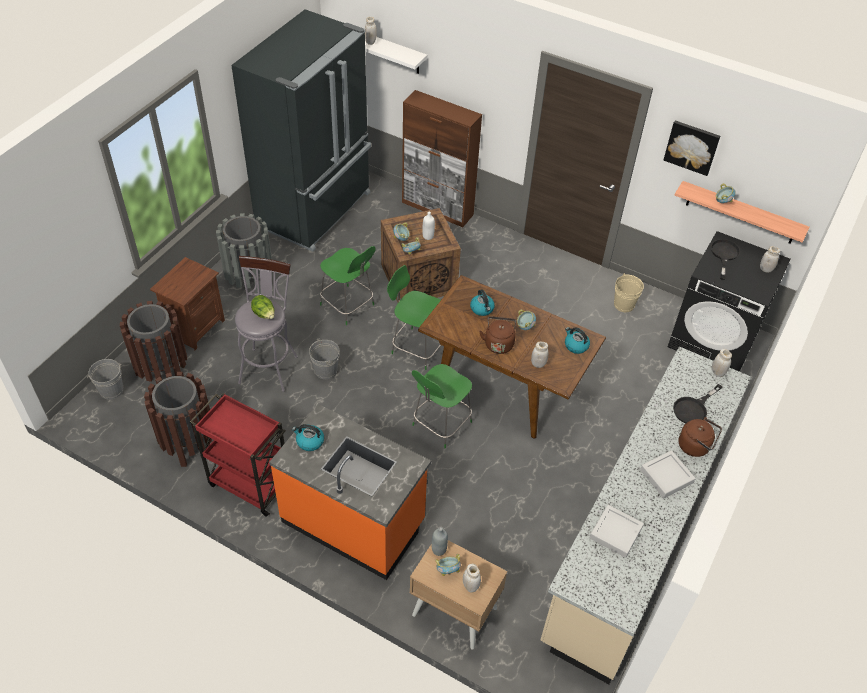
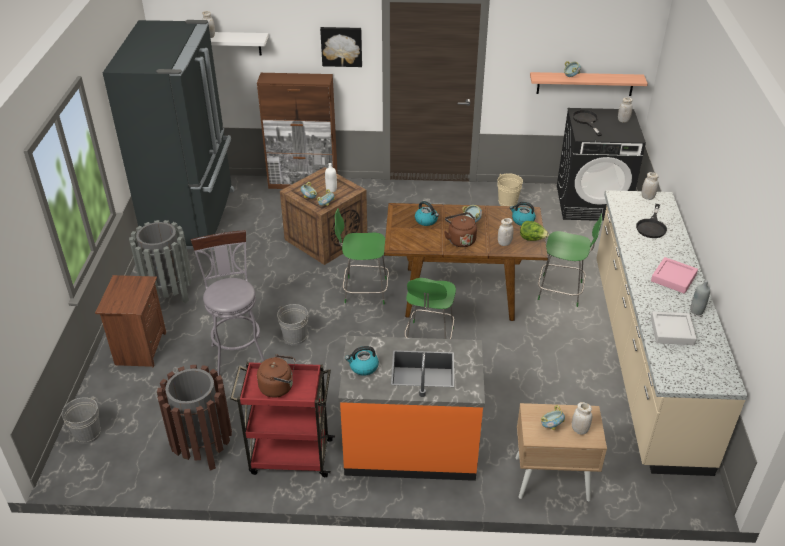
camera: 25 degrees left, 10 degrees down
brown trash can [120,301,187,382] -> none
lettuce [251,295,274,319] -> lettuce moved to [520,221,549,241]
green chair [320,246,376,325] -> green chair moved to [538,214,602,307]
grey bottle [432,527,448,556] -> grey bottle moved to [690,280,710,315]
grey tray [640,450,696,498] -> pink tray [651,257,698,294]
picture [664,120,720,176] -> picture moved to [320,27,362,67]
brown kettle [678,417,722,457] -> brown kettle moved to [257,354,295,398]

